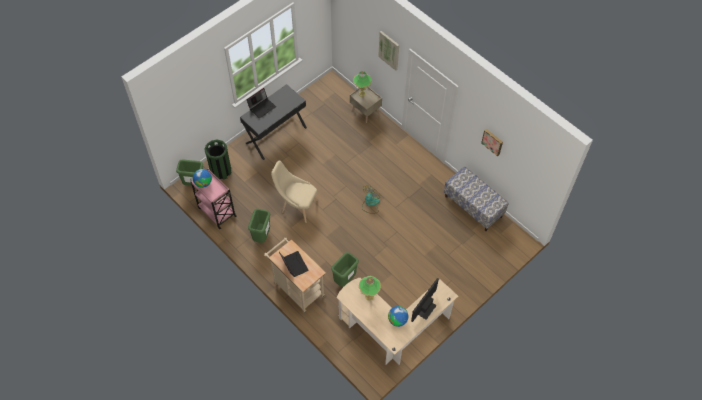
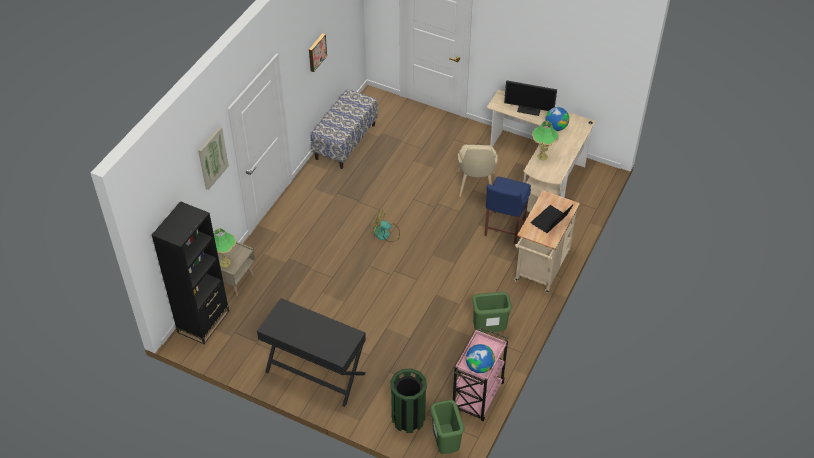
camera: 110 degrees left, 10 degrees down
laptop [247,88,276,119] -> none
beige chair [271,160,318,223] -> beige chair moved to [457,145,498,197]
green trash can [331,252,359,287] -> blue chair [484,177,531,244]
none -> black bookcase [152,201,229,344]

